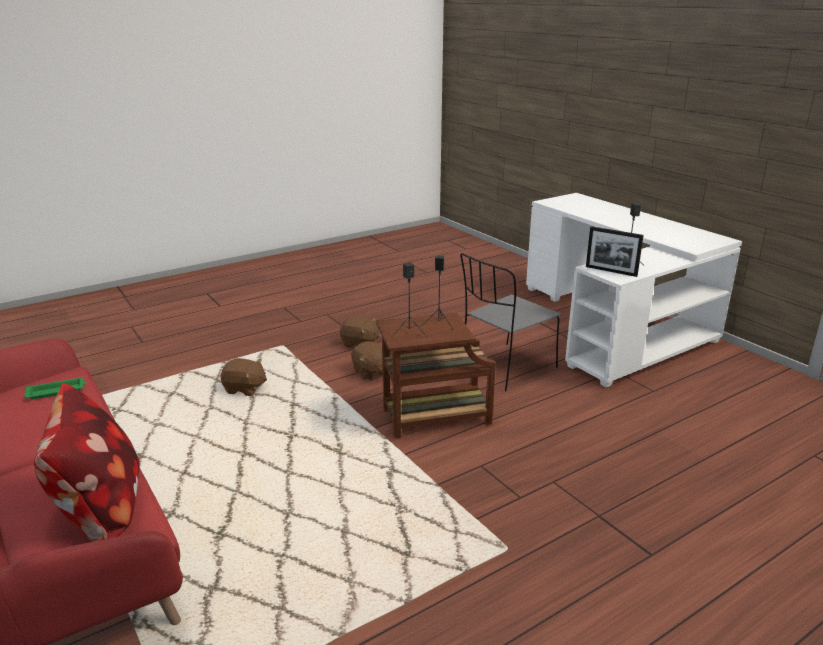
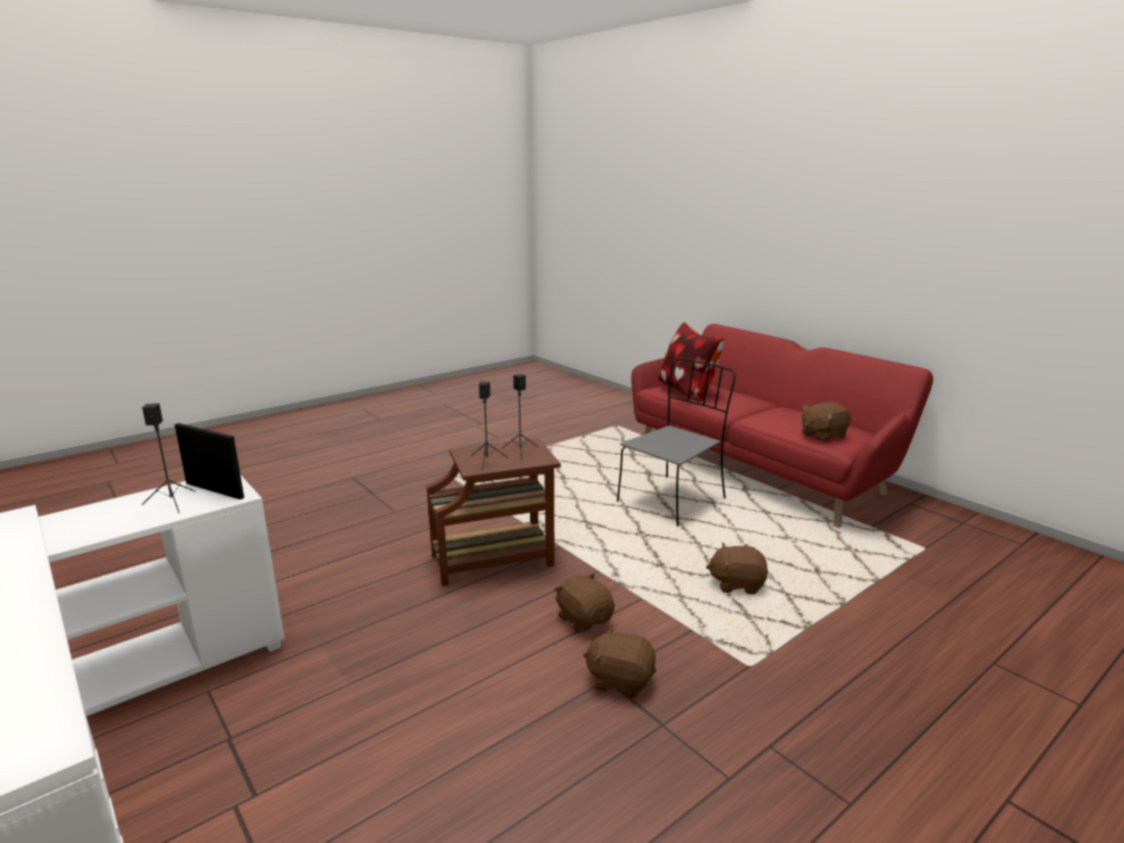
camera: 175 degrees right, 5 degrees down
green tray [24,378,86,399] -> brown plush toy [802,402,851,442]
grey chair [460,253,561,391] -> grey chair moved to [617,358,736,527]

